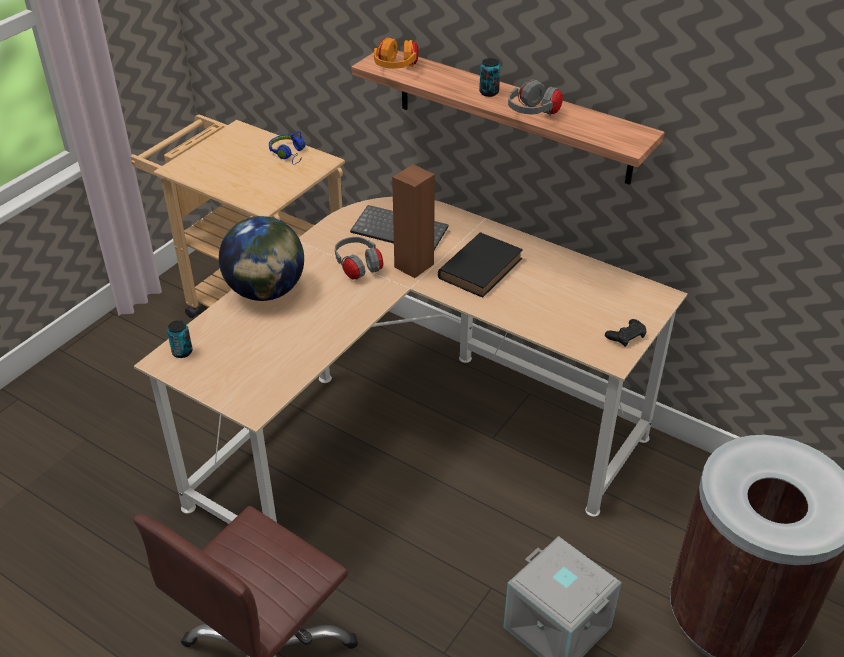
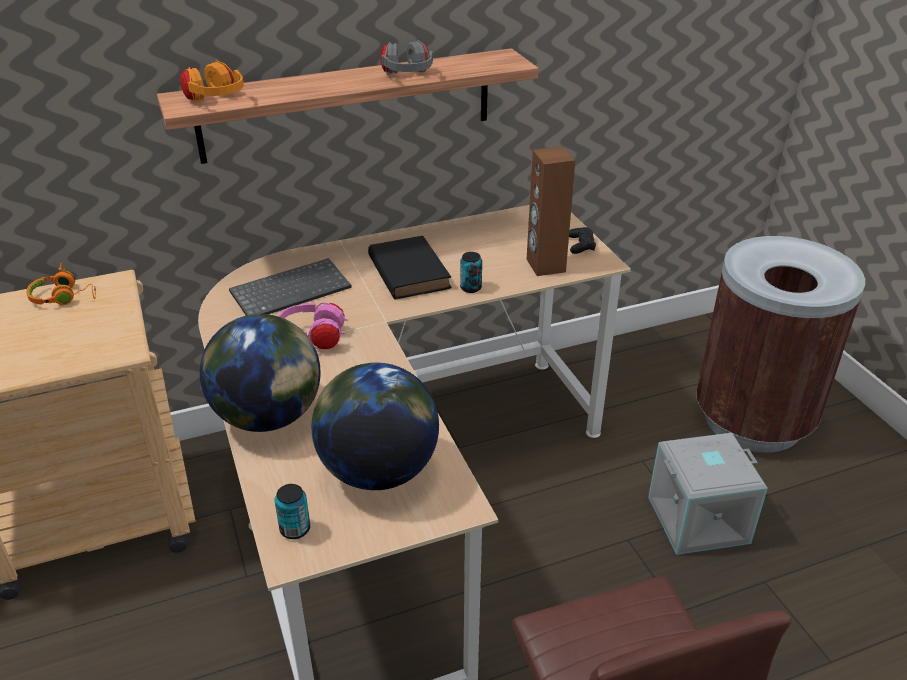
camera: 55 degrees left, 5 degrees down
blue headphones [269,131,305,165] -> orange headphones [26,263,96,305]
grey headphones [335,237,383,280] -> pink headphones [278,303,348,349]
brown speaker [392,164,435,278] -> brown speaker moved to [527,146,575,276]
can [479,58,500,97] -> can moved to [460,252,482,293]
none -> globe [311,363,439,490]

